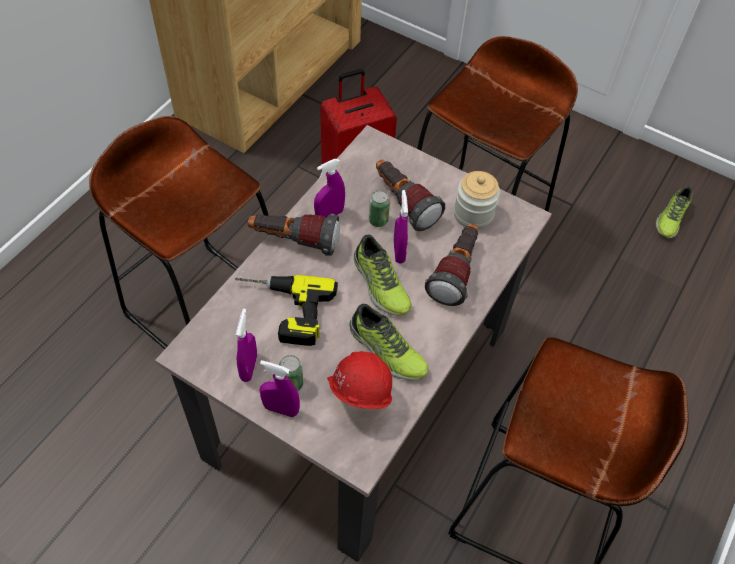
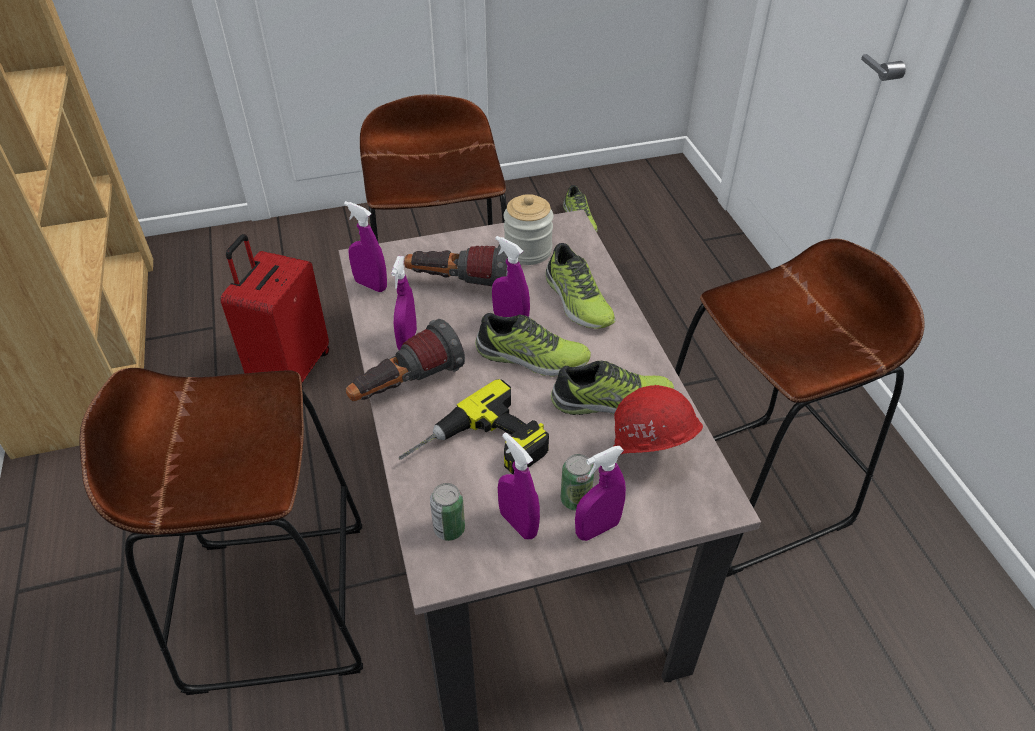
camera: 45 degrees left, 10 degrees down
can [369,190,390,227] -> can moved to [430,483,465,541]
flashlight [425,223,478,306] -> shoe [545,243,615,329]
none -> purple spray bottle [344,201,387,292]

